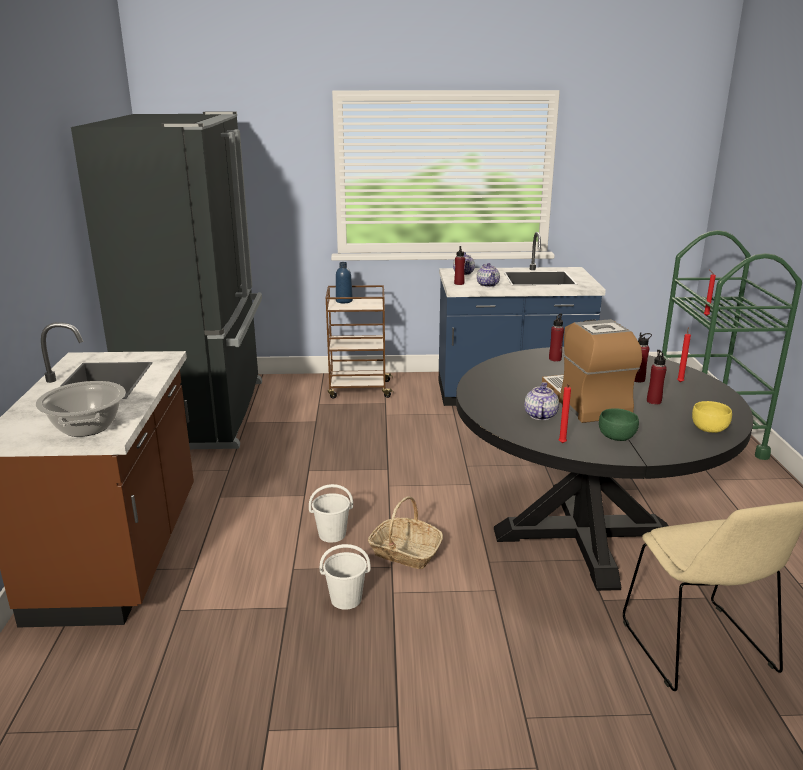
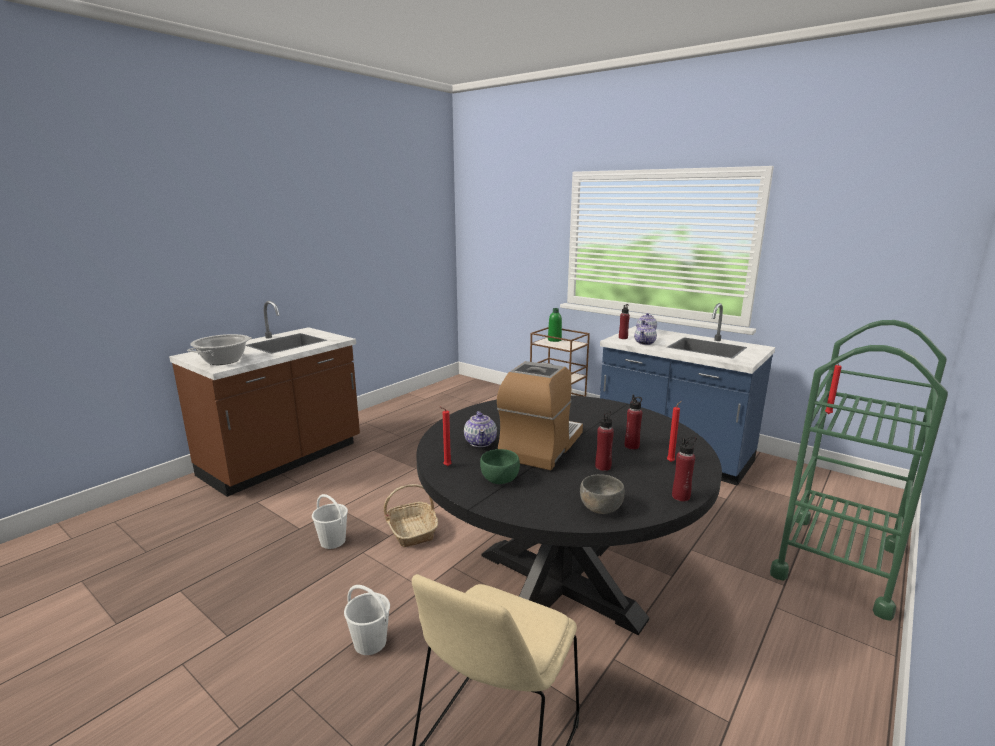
camera: 40 degrees right, 5 degrees down
black fridge [71,111,262,449] -> none
white bucket [309,484,353,543] -> white bucket moved to [344,585,390,655]
blue bottle [336,262,353,303] -> green bottle [548,308,562,342]
teapot [524,382,559,420] -> teapot turned 120 degrees clockwise [464,411,497,447]
red bottle [549,313,564,361] -> red bottle moved to [672,436,697,502]
yellow bowl [692,401,732,433] -> grey bowl [580,474,625,514]

